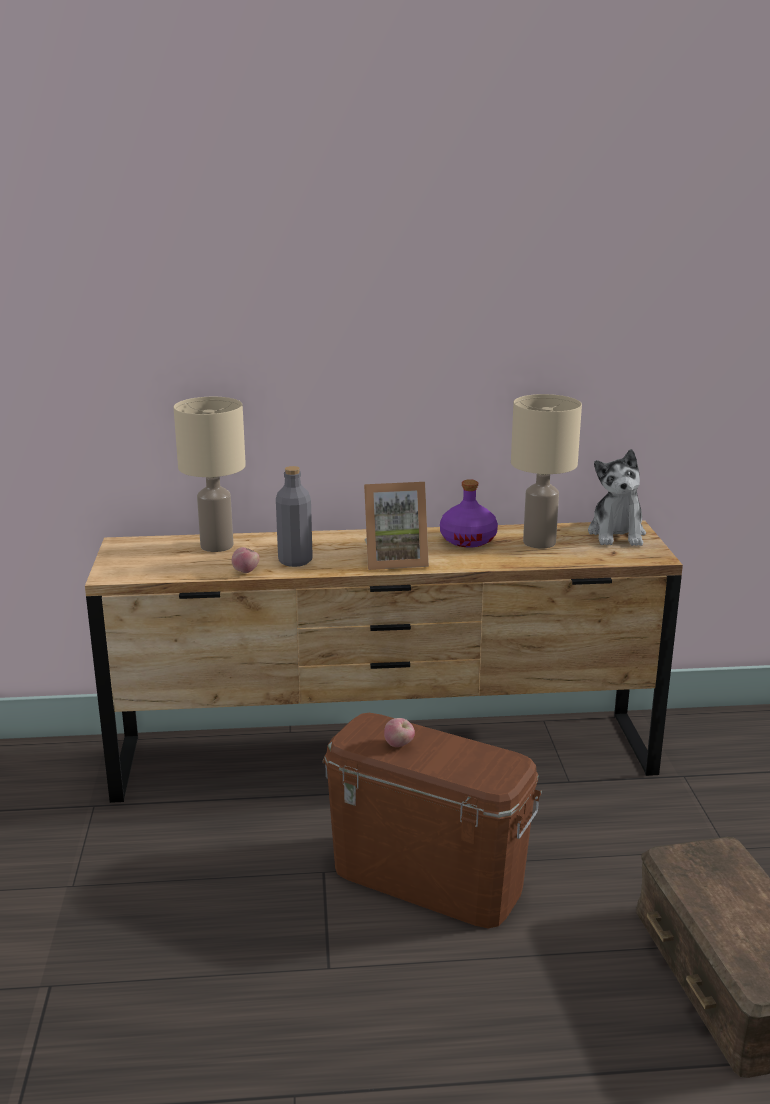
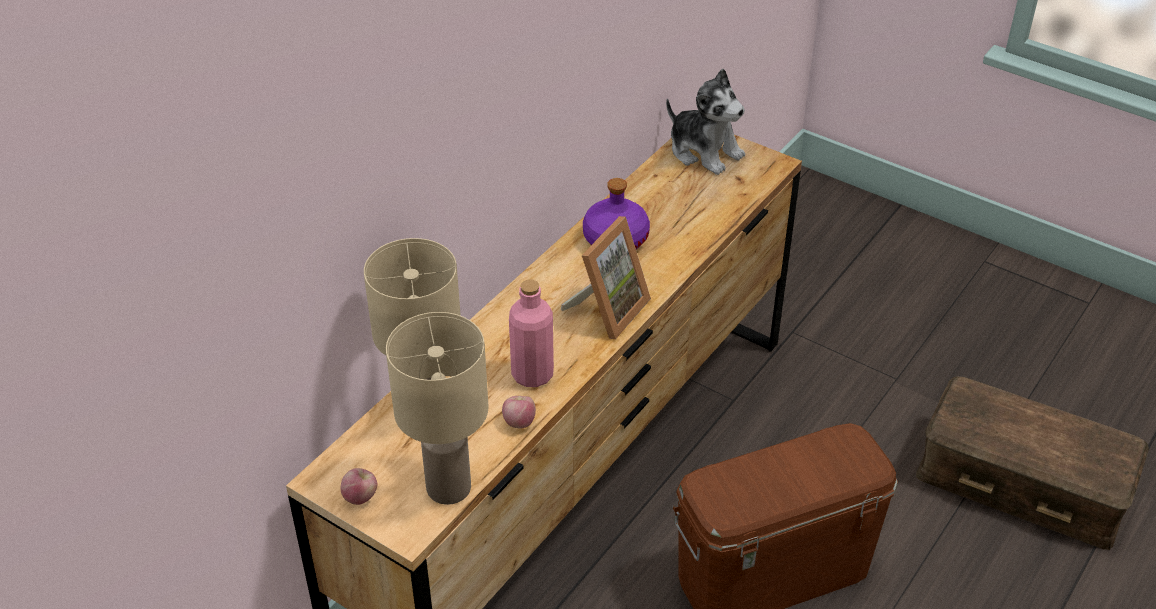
camera: 50 degrees left, 20 degrees up
grey bottle [276,466,313,567] -> pink bottle [509,279,554,387]
apple [384,718,415,747] -> apple moved to [340,468,377,505]
beige table lamp [511,394,582,549] -> beige table lamp moved to [386,312,489,505]

